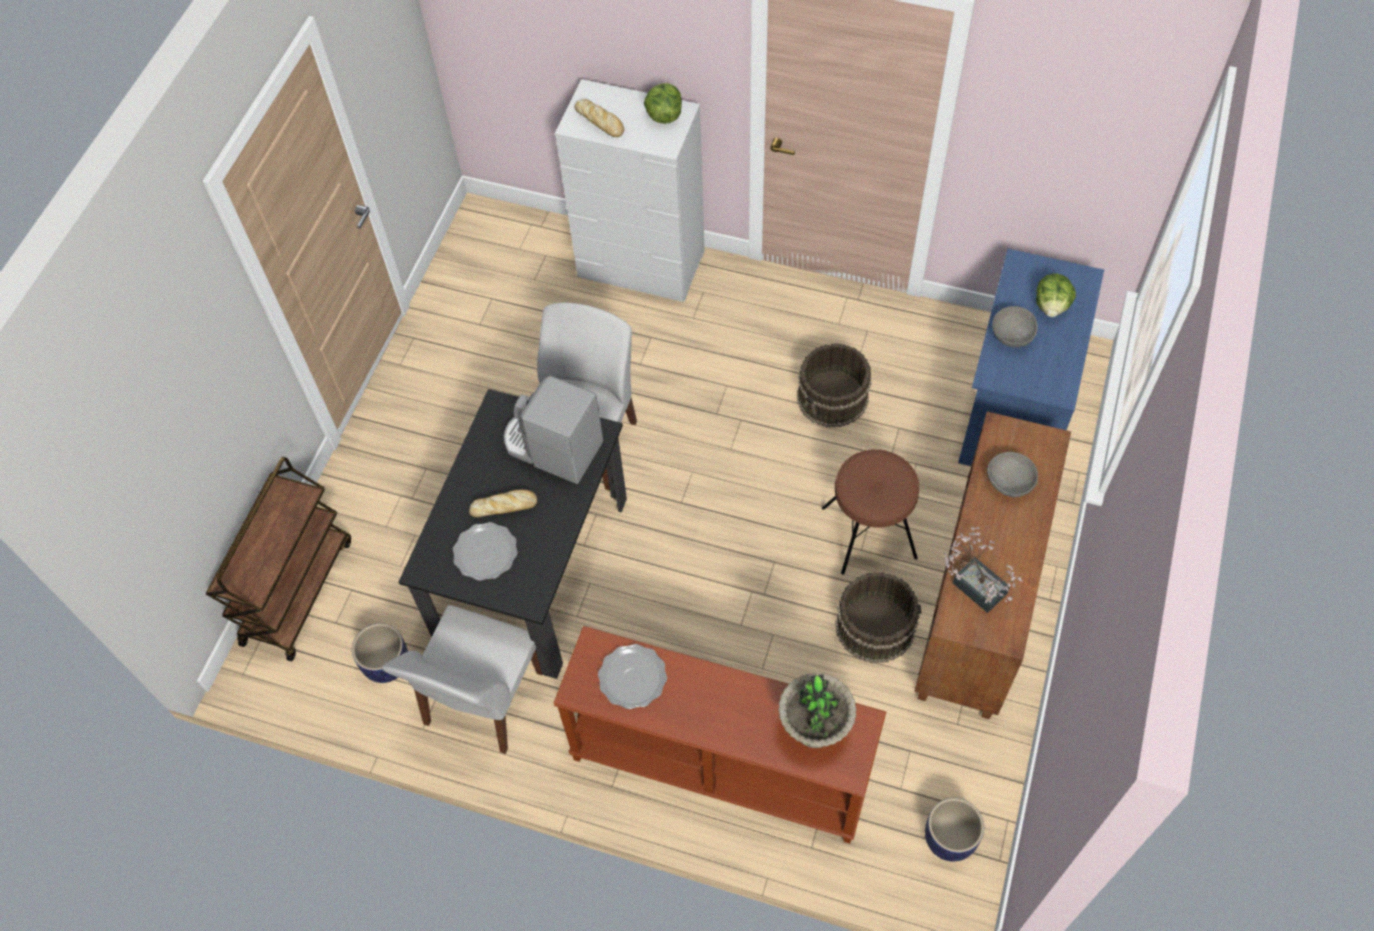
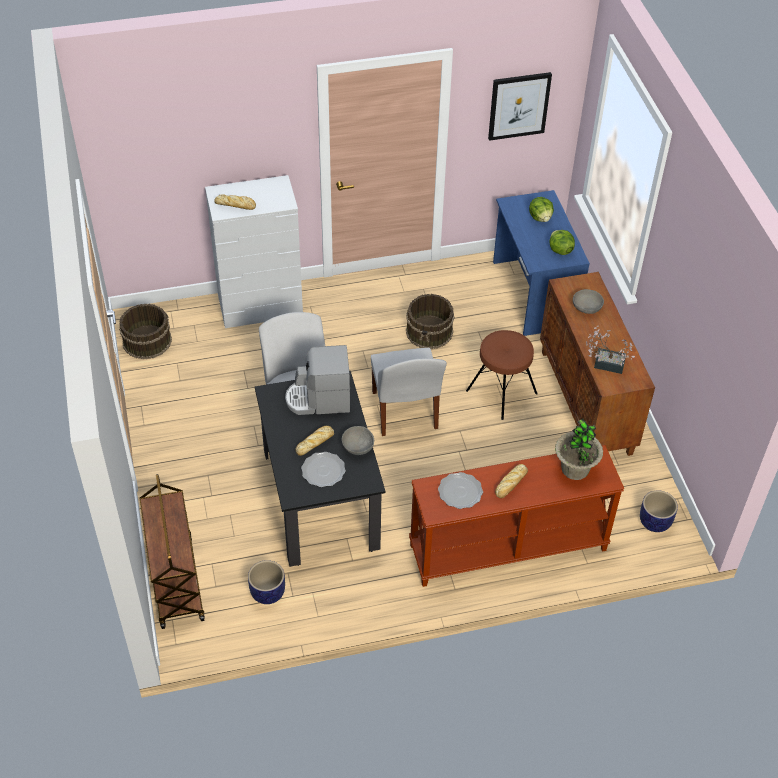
camera: 35 degrees left, 10 degrees down
white chair [382,605,542,754] -> white chair moved to [371,348,447,436]
lettuce [644,83,682,124] -> lettuce moved to [549,230,575,255]
brown bucket [835,572,921,663] -> brown bucket moved to [119,304,172,359]
grey bowl [992,306,1038,347] -> grey bowl moved to [342,426,374,455]
none -> picture [488,72,552,141]
none -> bread [495,464,528,498]

